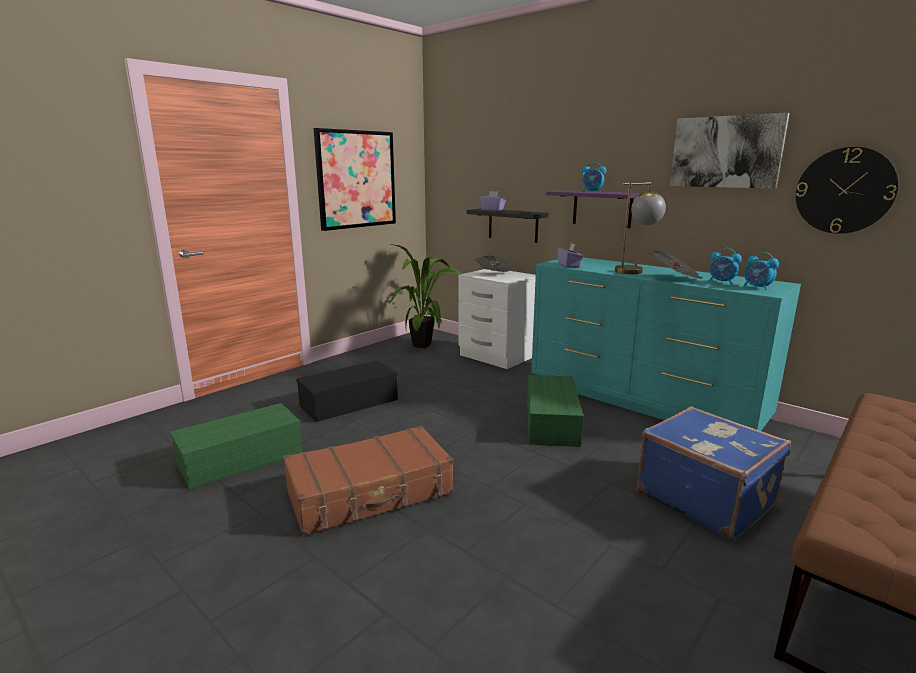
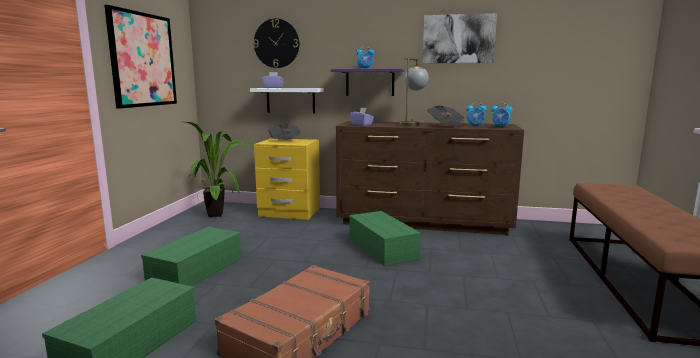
camera: 30 degrees left, 5 degrees down
black storage box [296,361,398,422] -> green storage box [141,227,241,286]
white nightstand [458,269,536,369] -> yellow nightstand [254,138,320,220]
black shelf [467,209,548,243] -> white shelf [250,88,324,113]
turquoise dresser [531,257,801,431] -> brown dresser [336,121,524,235]
blue suitcase [637,406,791,541] -> none
wall clock [796,147,898,234] -> wall clock moved to [253,18,299,68]

